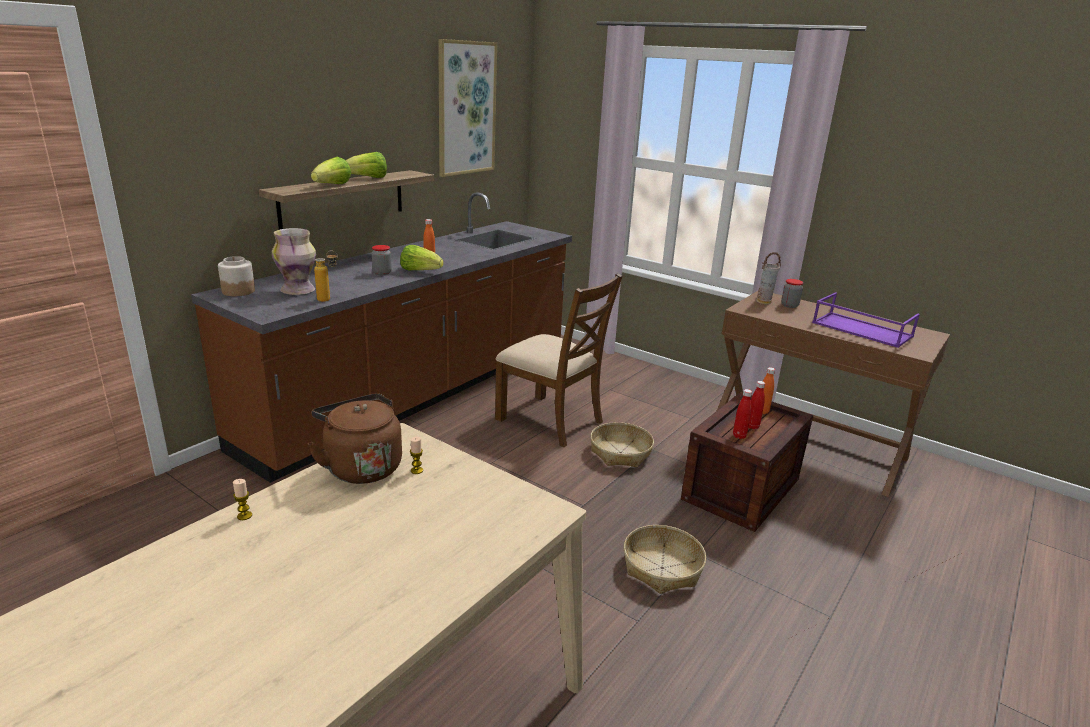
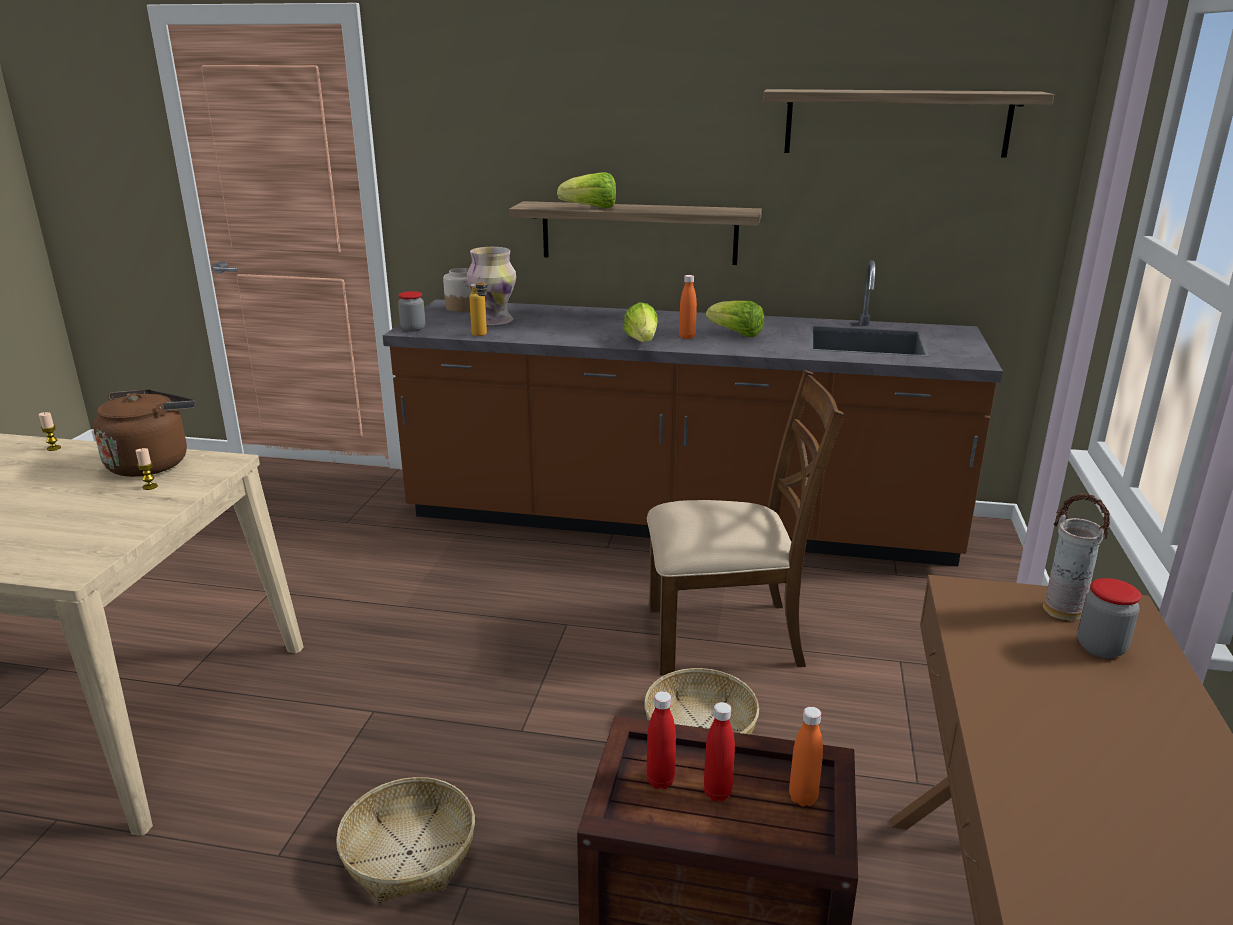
camera: 65 degrees right, 0 degrees up
lettuce [346,152,387,178] -> lettuce moved to [706,300,764,337]
jar [372,245,392,275] -> jar moved to [398,291,425,332]
picture [438,39,497,177] -> shelf [763,89,1054,157]
brown chair [495,273,623,447] -> brown chair turned 105 degrees counterclockwise [647,370,844,675]
purple tray [812,292,920,348] -> none

